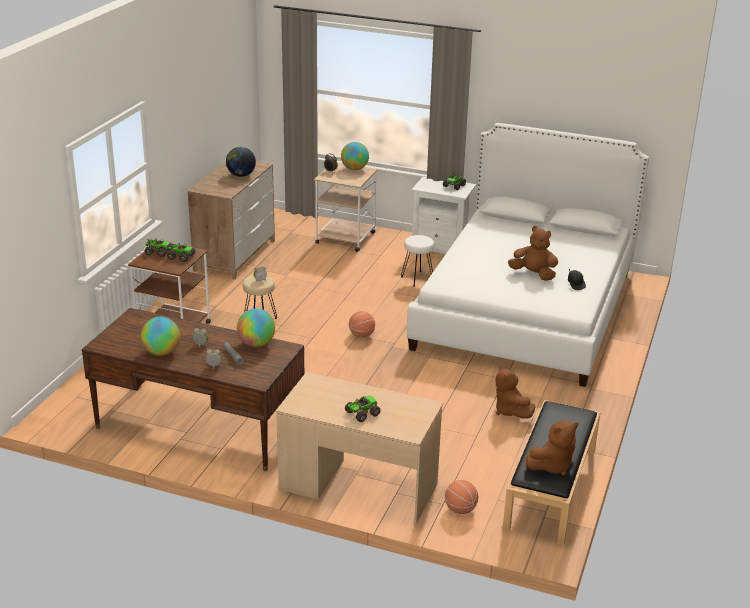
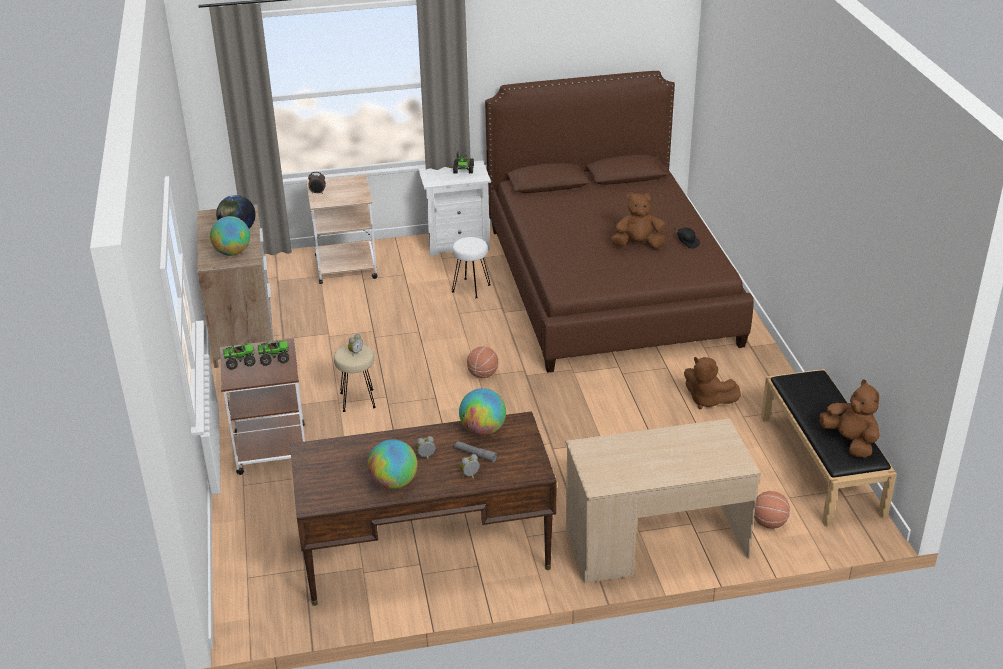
camera: 30 degrees left, 5 degrees up
globe [341,142,369,170] -> globe moved to [210,216,250,256]
toy truck [345,396,381,422] -> none
white bed [407,123,649,387] -> brown bed [485,71,754,373]
brown plush toy [526,420,578,476] -> brown plush toy turned 60 degrees counterclockwise [820,380,880,458]

